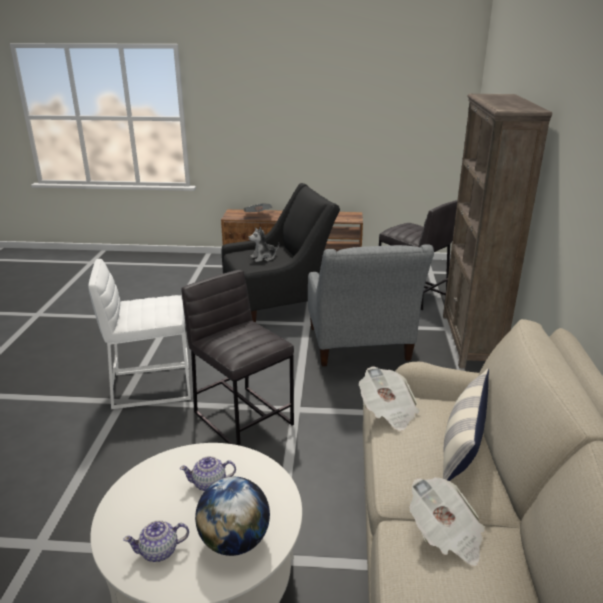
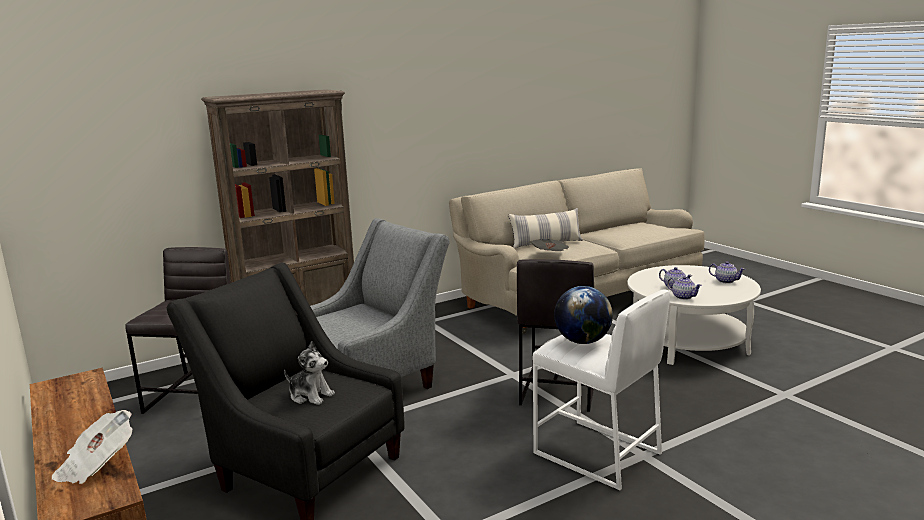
camera: 125 degrees left, 10 degrees down
globe [195,477,270,556] -> globe moved to [554,286,613,344]
newspaper [409,477,485,566] -> none
none -> teapot [667,276,702,300]

